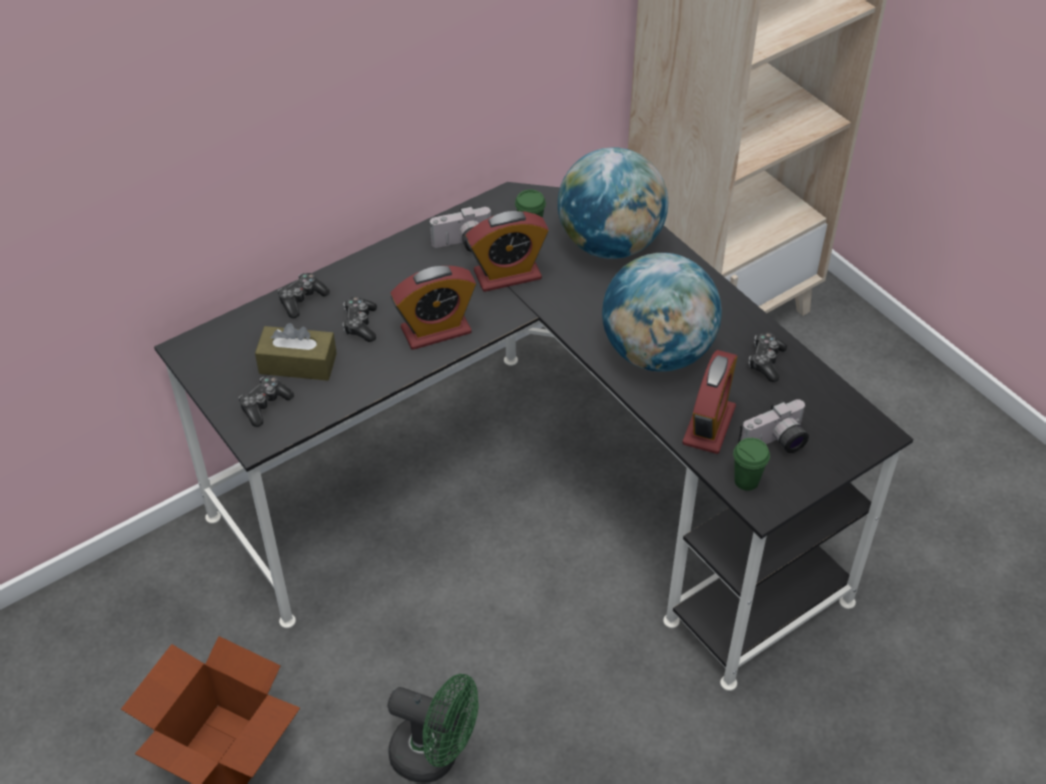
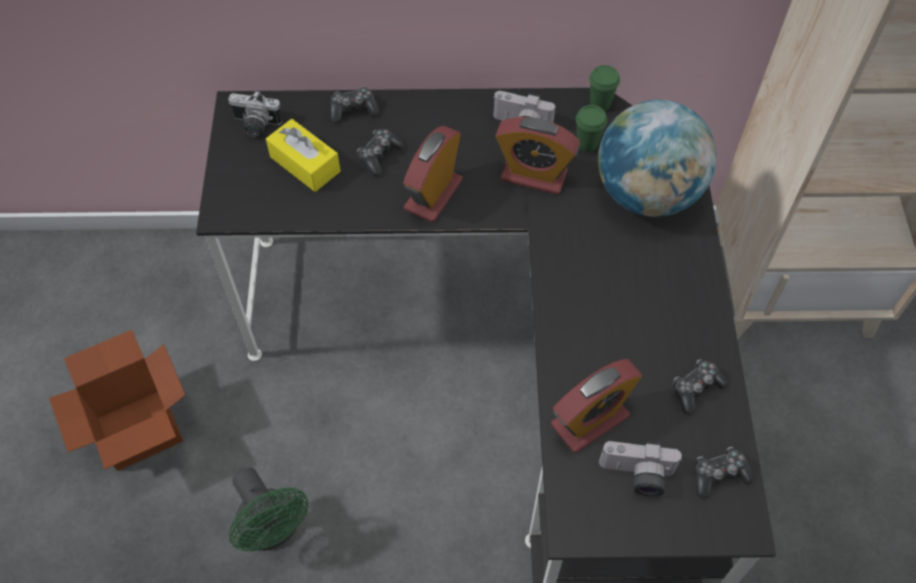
camera: 35 degrees right, 10 degrees up
game controller [238,376,294,427] -> game controller moved to [695,447,754,499]
brown tissue box [255,323,337,381] -> yellow tissue box [266,119,340,192]
alarm clock [390,266,476,350] -> alarm clock turned 105 degrees clockwise [403,126,463,222]
globe [602,253,722,372] -> none
green cup [733,438,770,491] -> green cup moved to [589,65,620,111]
none -> camera [228,91,283,137]

